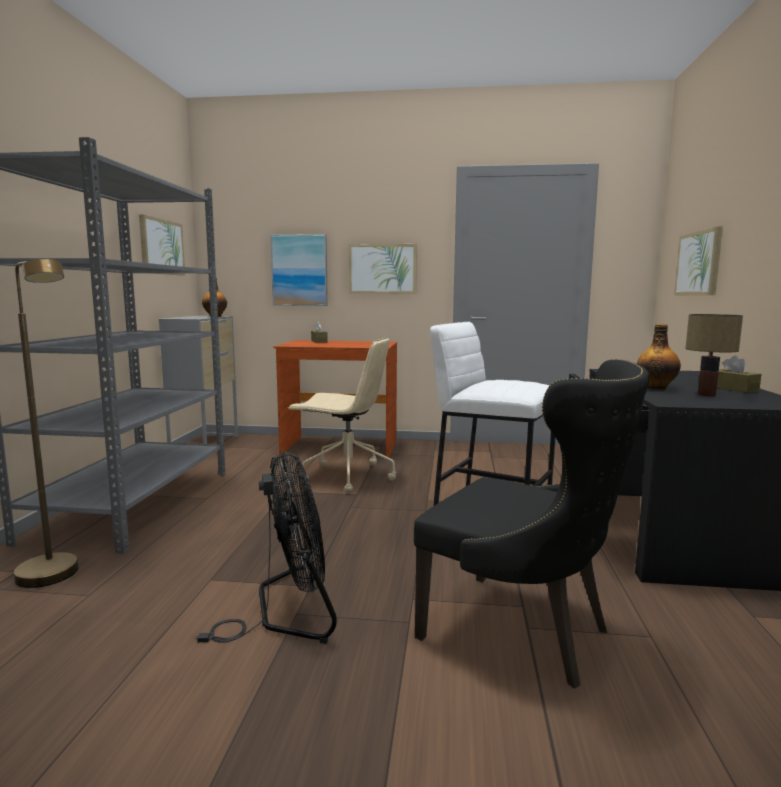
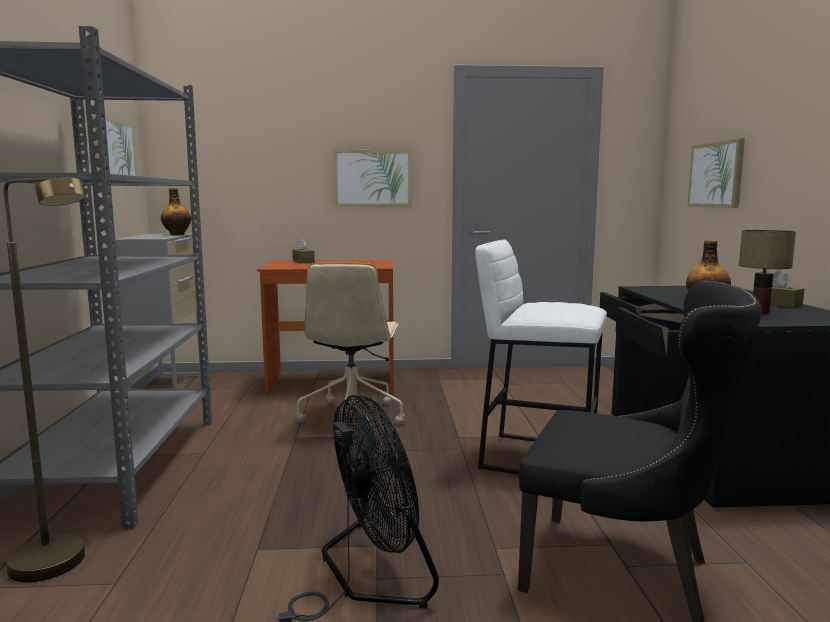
camera: 10 degrees left, 0 degrees up
picture [270,234,328,306] -> none
beige office chair [288,337,396,493] -> beige office chair turned 90 degrees clockwise [295,262,405,425]

